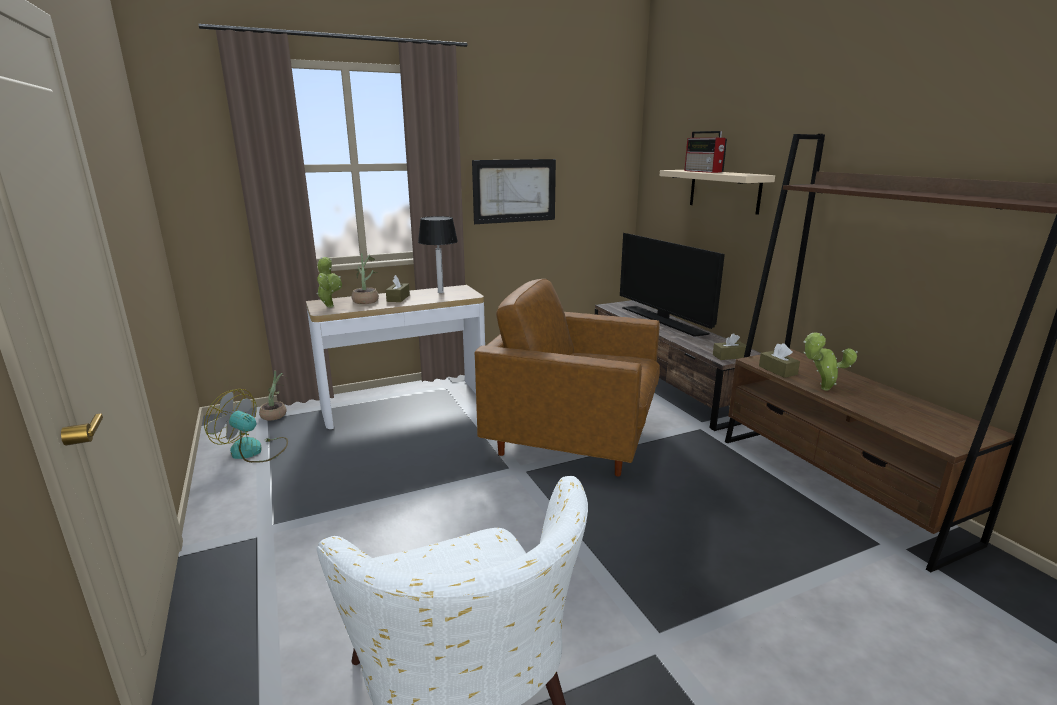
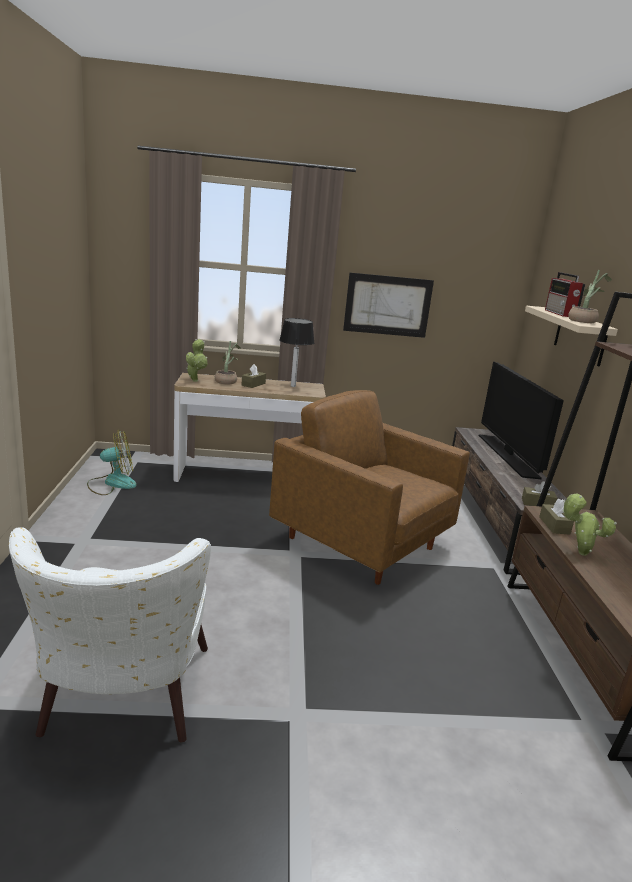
camera: 20 degrees right, 0 degrees up
fan [204,389,288,463] -> fan turned 120 degrees clockwise [87,430,136,495]
potted plant [259,371,287,421] -> potted plant moved to [568,270,612,323]

